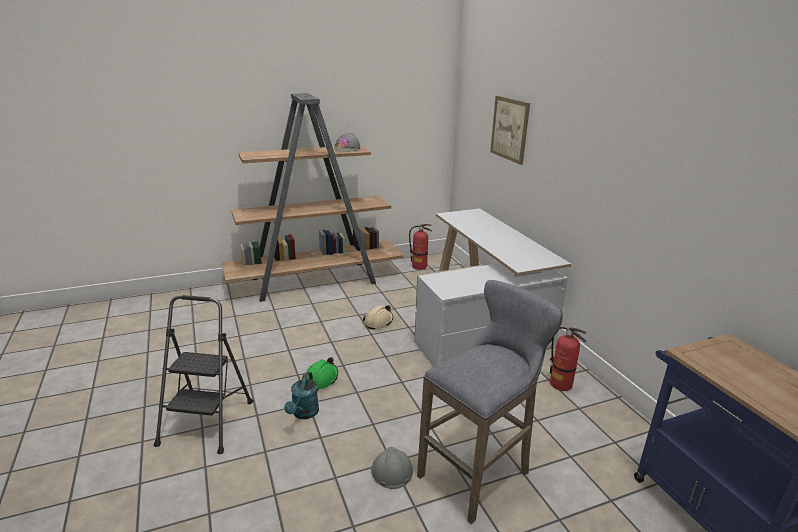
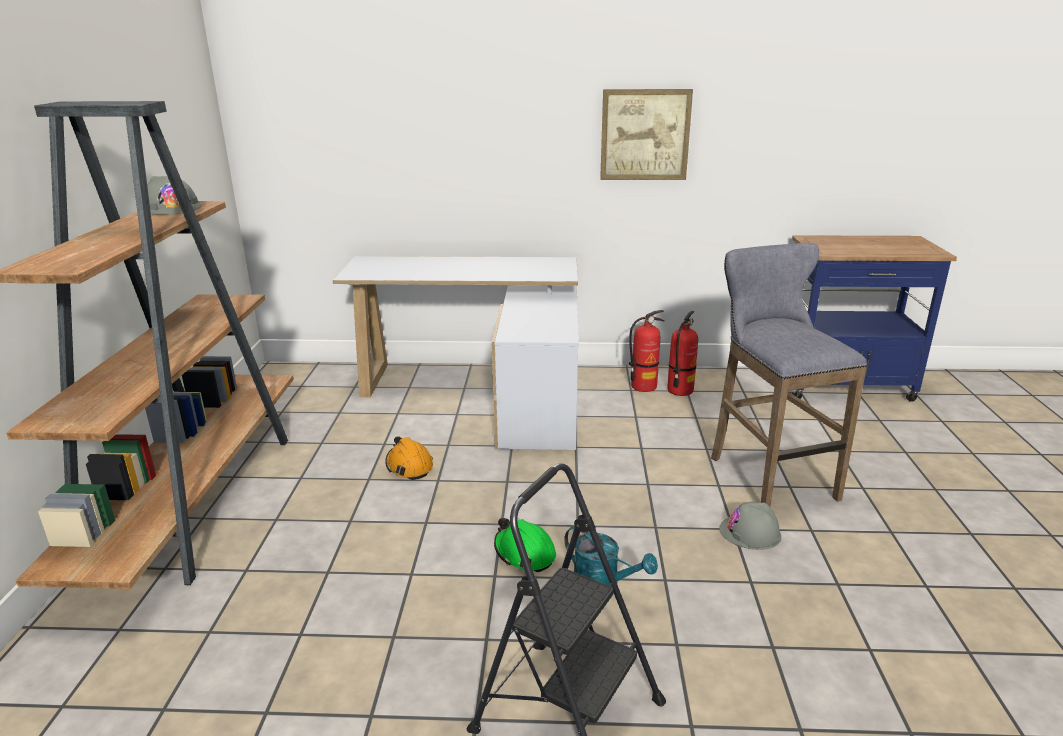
camera: 65 degrees left, 0 degrees up
beige hard hat [363,305,393,330] -> orange hard hat [385,436,433,480]
fire extinguisher [409,224,432,270] -> fire extinguisher moved to [667,311,698,396]
picture [490,96,530,165] -> picture moved to [600,89,693,180]

